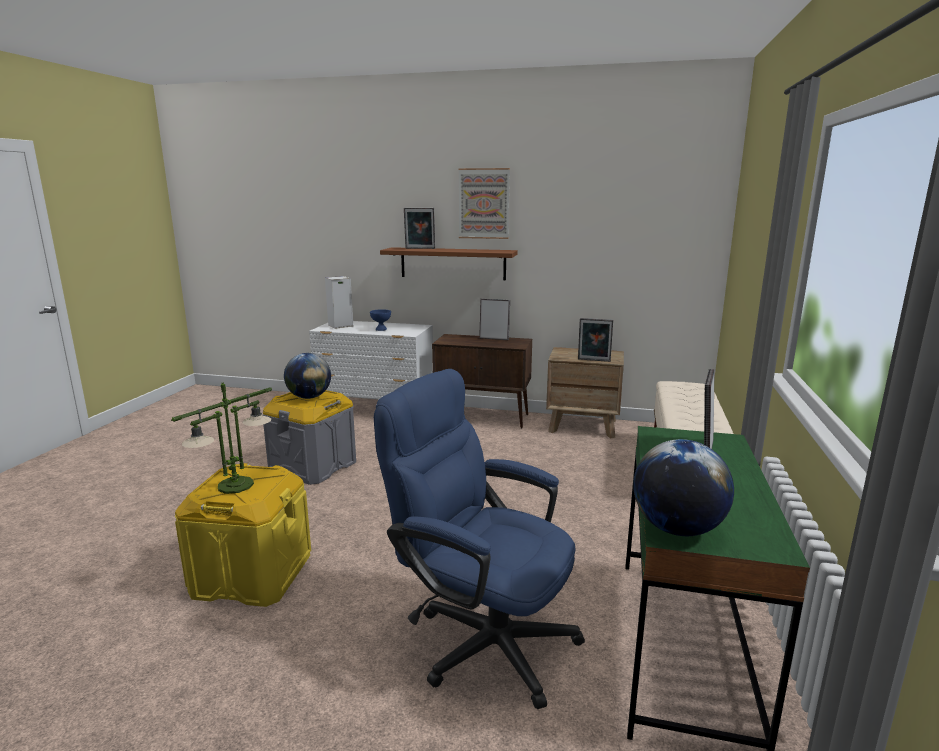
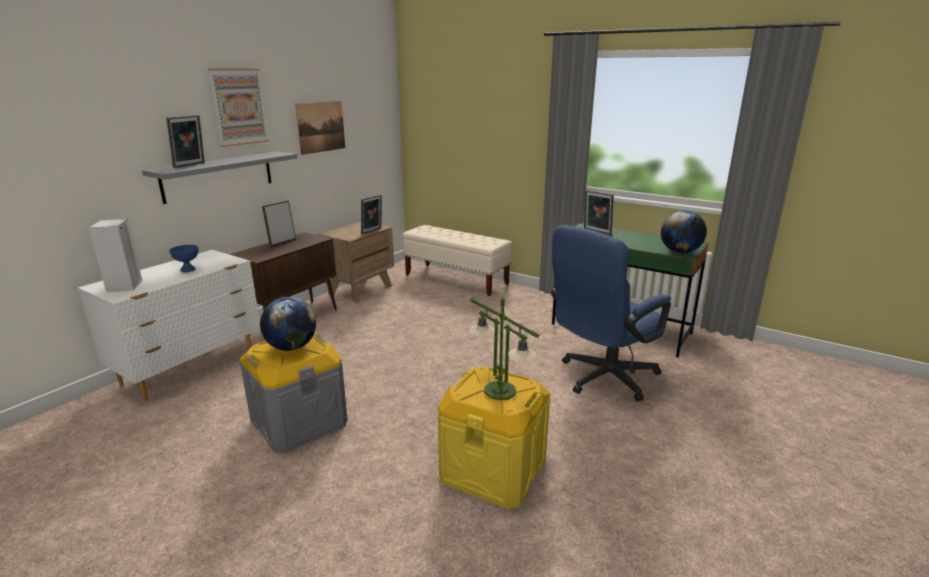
camera: 70 degrees left, 5 degrees up
brown shelf [380,247,518,280] -> grey shelf [142,151,298,204]
none -> picture [295,101,345,155]

